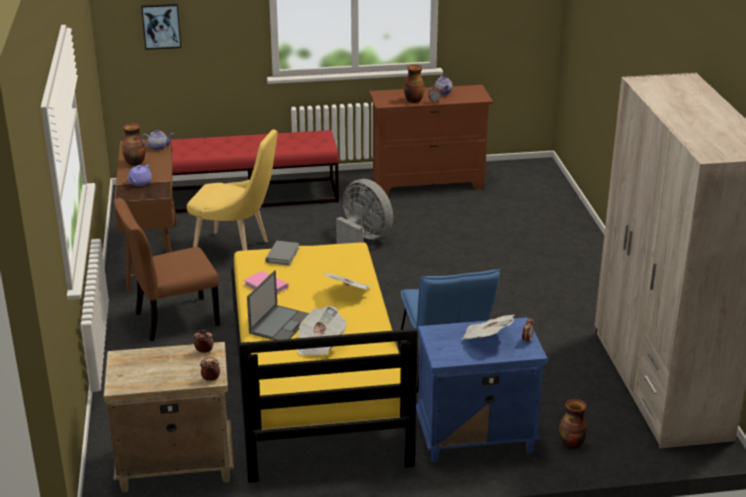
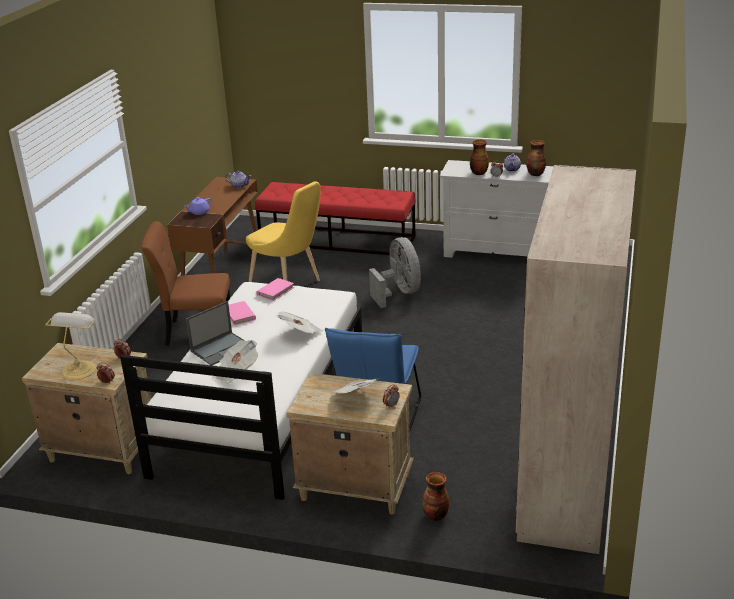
camera: 25 degrees right, 0 degrees up
vase [122,124,145,166] -> vase moved to [526,140,546,176]
picture [141,4,181,50] -> none
yellow bed [231,242,418,483] -> white bed [120,282,362,500]
grey book [265,241,299,265] -> pink book [256,278,294,301]
brown dresser [369,85,493,196] -> white dresser [440,160,553,258]
blue nightstand [416,317,548,463] -> beige nightstand [287,373,414,515]
none -> table lamp [45,312,96,380]

